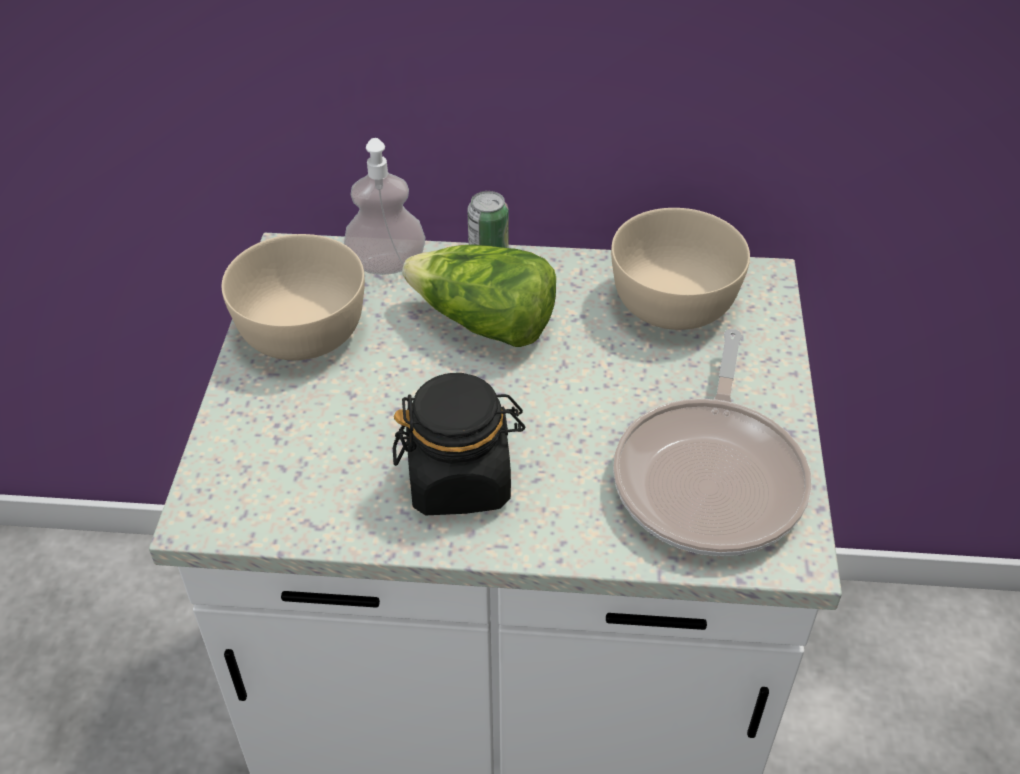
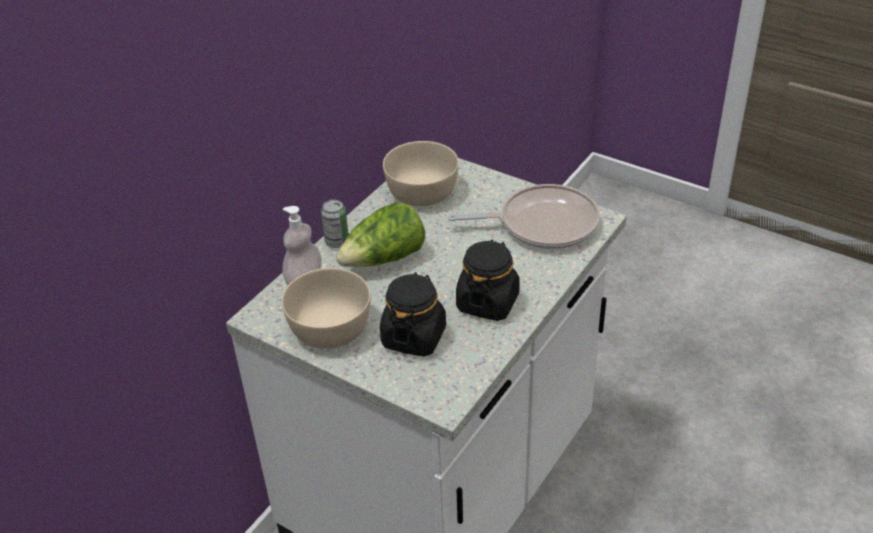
camera: 60 degrees left, 5 degrees down
frying pan [613,329,812,556] -> frying pan turned 45 degrees counterclockwise [447,184,600,249]
none -> black jar [380,272,446,357]

